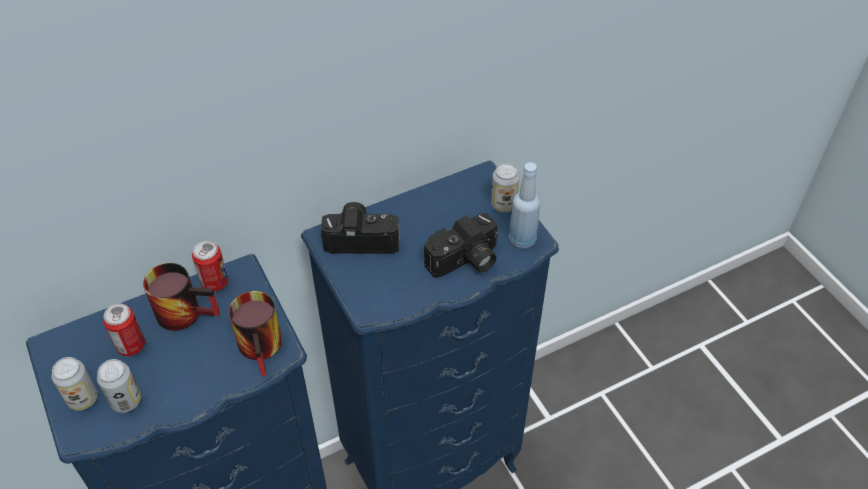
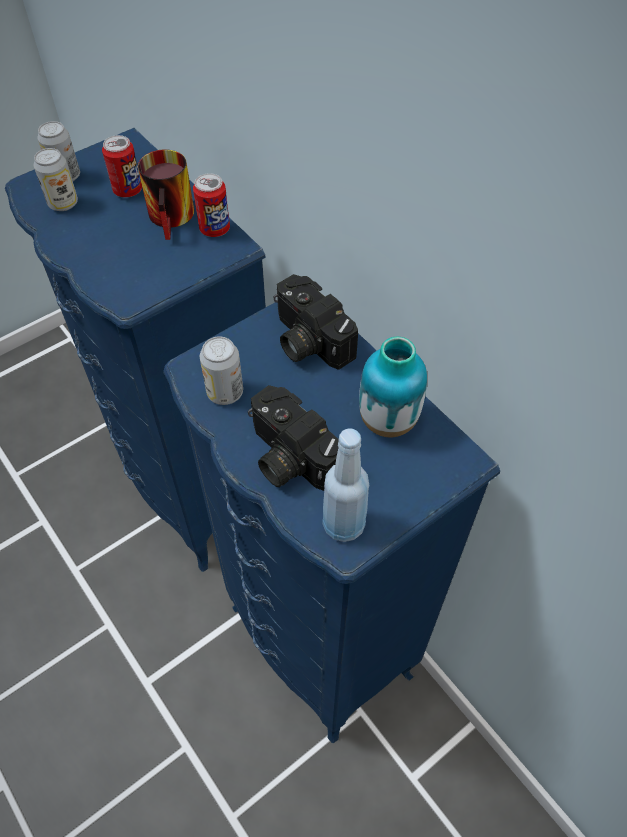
camera: 80 degrees right, 5 degrees up
mug [229,291,282,377] -> none
camera [321,202,400,254] -> camera turned 150 degrees clockwise [274,274,358,370]
can [491,163,520,212] -> can moved to [200,336,243,405]
none -> vase [359,337,427,437]

